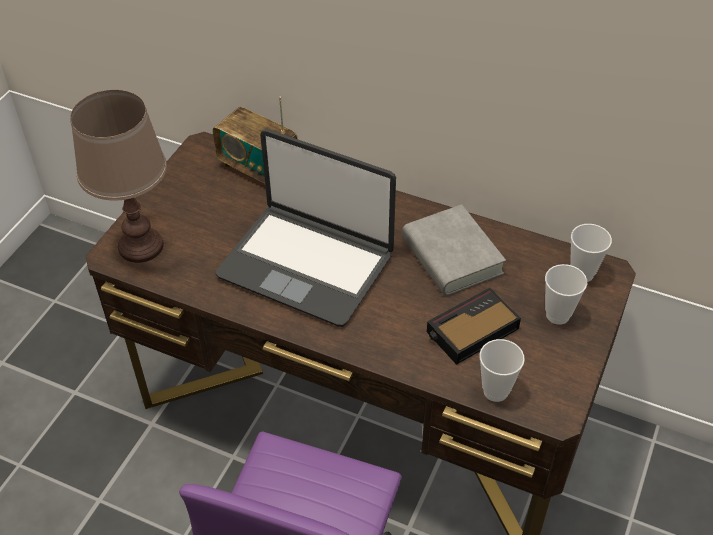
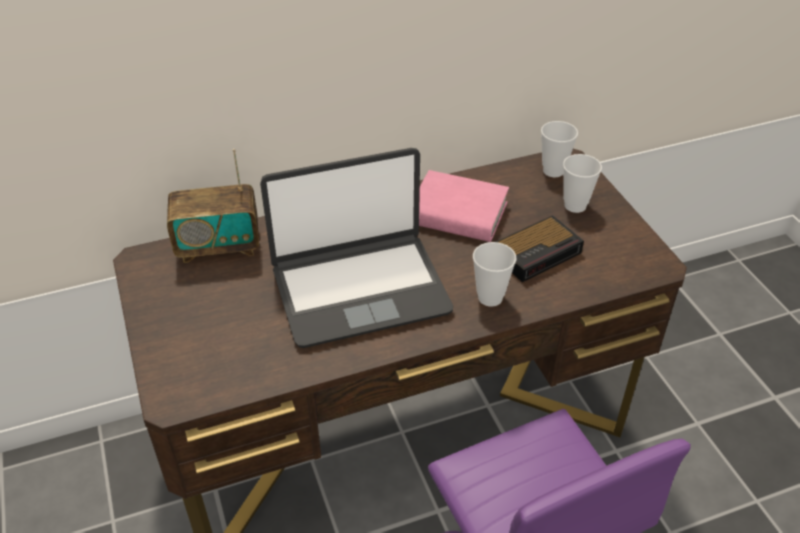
camera: 45 degrees left, 5 degrees down
brown table lamp [70,90,167,263] -> none
grey book [402,204,506,296] -> pink book [419,170,509,242]
alarm clock [427,288,521,365] -> alarm clock turned 135 degrees counterclockwise [496,215,584,282]
cup [479,339,525,402] -> cup moved to [473,242,517,307]

